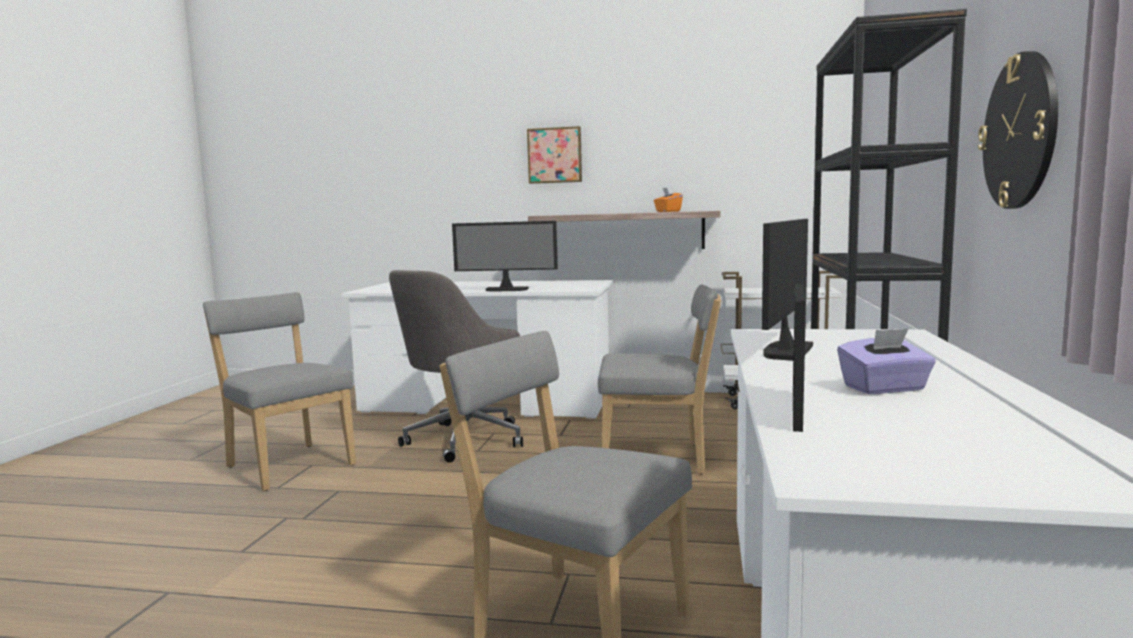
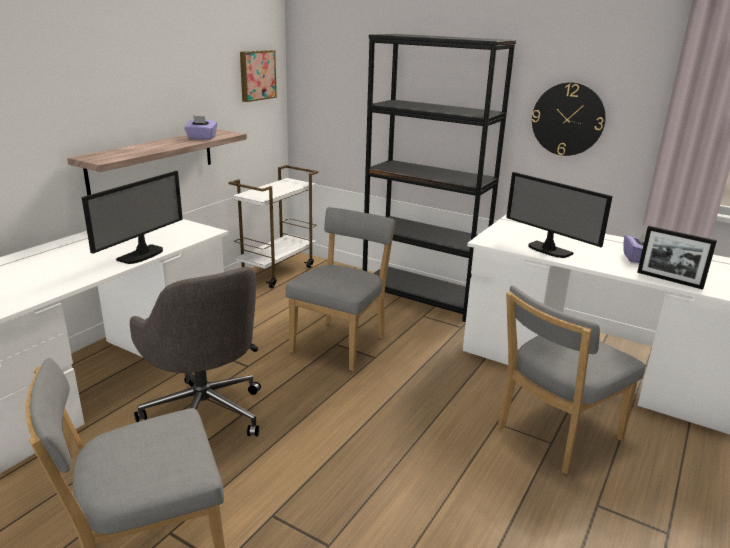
camera: 70 degrees left, 15 degrees up
picture [527,126,582,184] -> picture moved to [240,50,277,102]
orange tissue box [654,188,683,212] -> purple tissue box [184,116,217,140]

